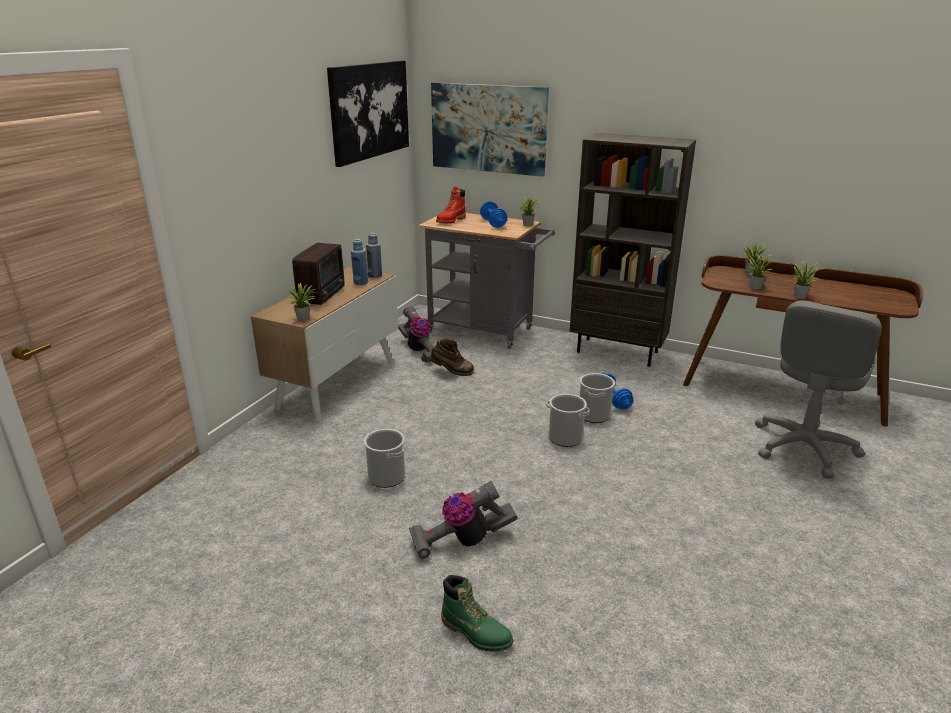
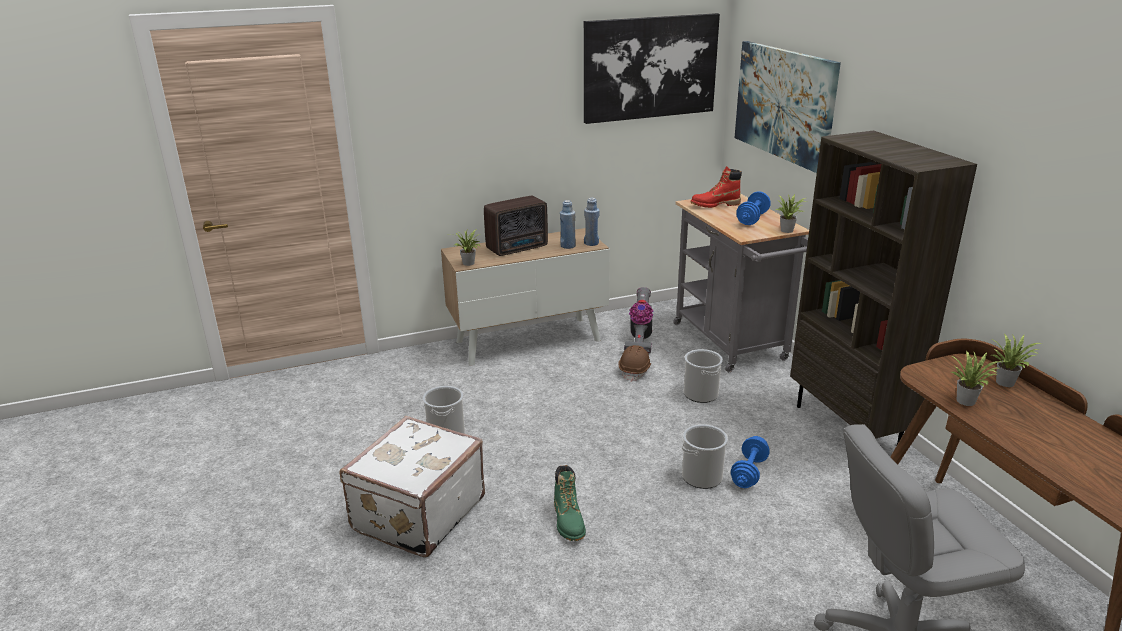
camera: 45 degrees right, 0 degrees up
vacuum cleaner [409,481,518,560] -> white suitcase [339,416,485,557]
brown boot [430,338,474,376] -> brown hard hat [619,345,652,382]
green boot [441,575,514,652] -> green boot moved to [554,465,586,541]
bucket [546,394,590,447] -> bucket moved to [684,349,723,403]
potted plant [792,262,826,299] -> none

